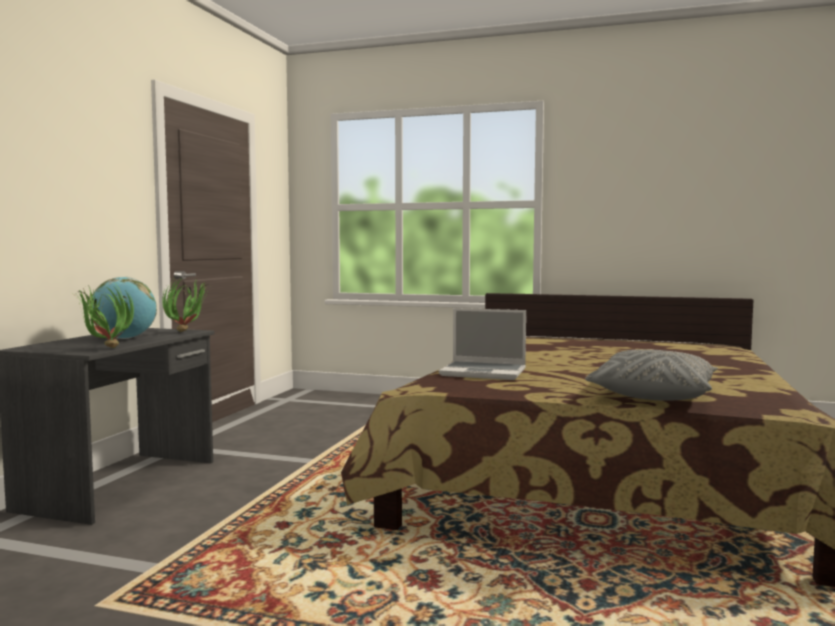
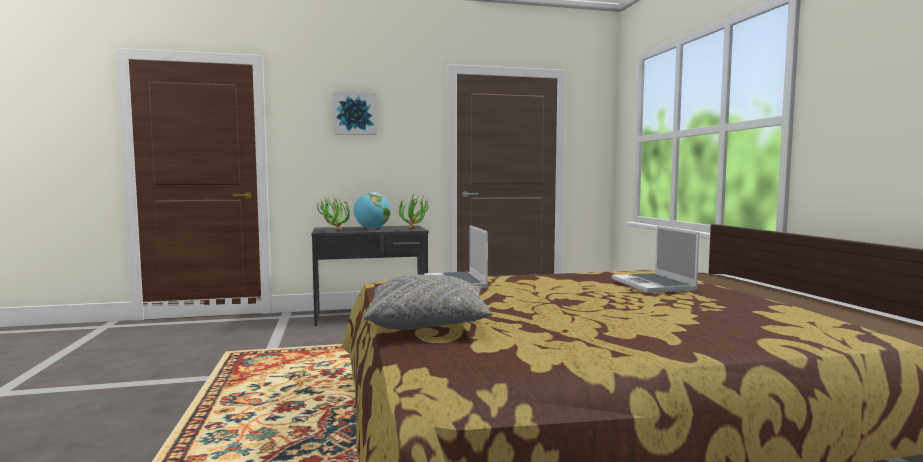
camera: 60 degrees right, 0 degrees up
none -> picture [333,91,377,135]
none -> laptop [612,226,699,293]

